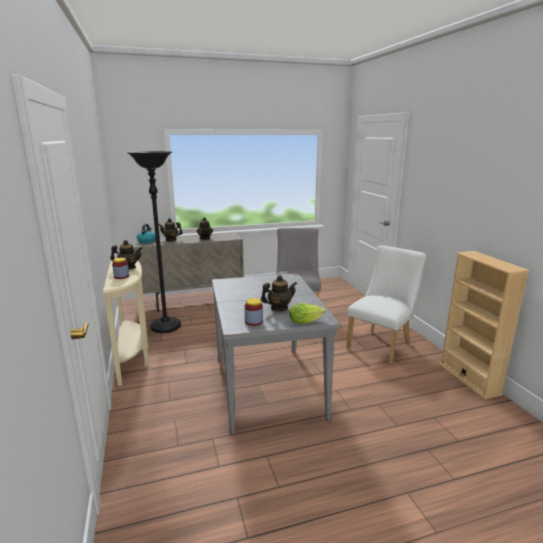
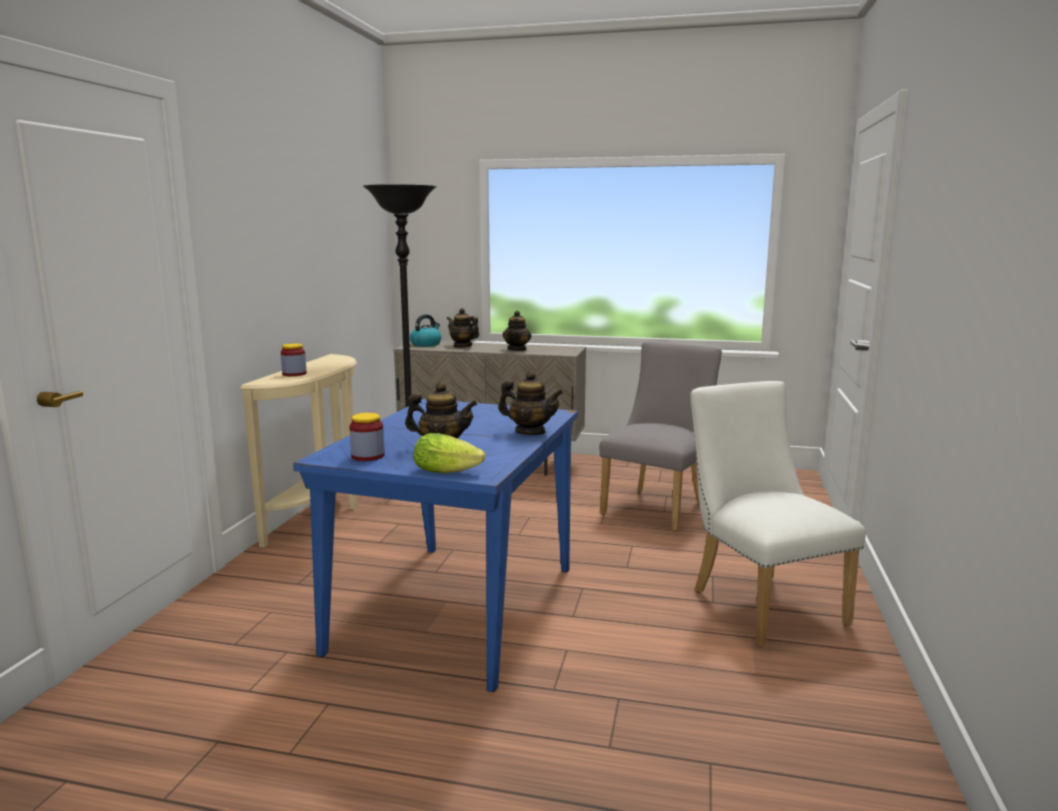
camera: 30 degrees right, 5 degrees down
teapot [110,240,143,269] -> teapot moved to [498,371,563,435]
grey dining table [212,274,341,435] -> blue dining table [293,399,578,692]
white chair [346,246,426,364] -> white chair turned 90 degrees counterclockwise [691,381,866,647]
beige bookcase [439,251,530,400] -> none

